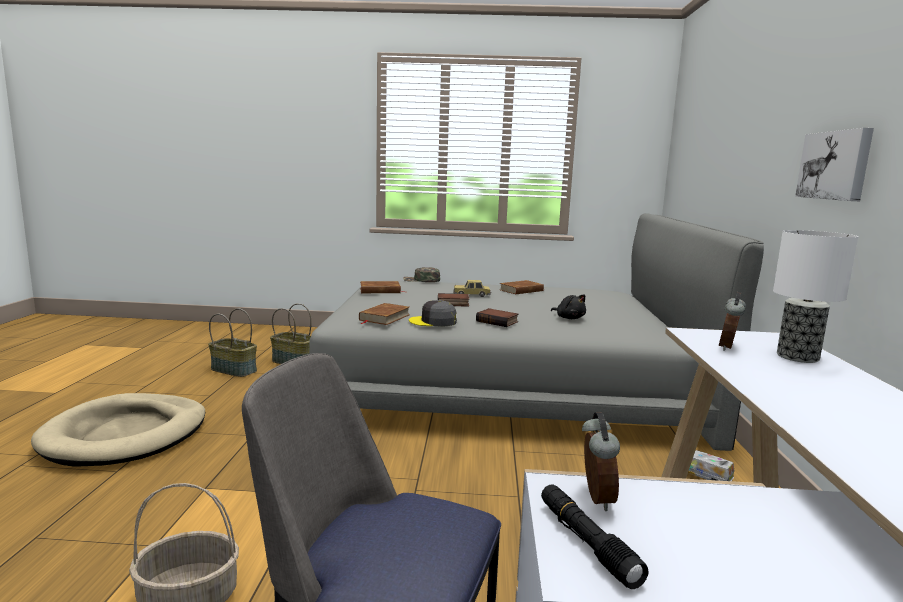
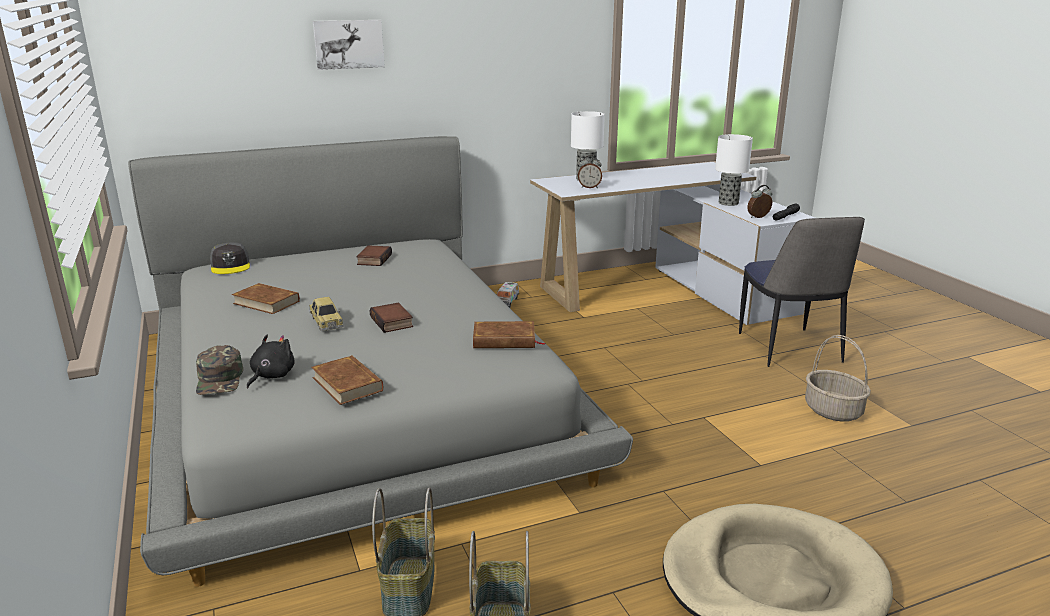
camera: 115 degrees left, 10 degrees up
grey cap [409,300,457,327] -> grey cap moved to [210,243,250,274]
book [476,308,519,327] -> book moved to [356,245,392,266]
black plush toy [551,294,586,319] -> black plush toy moved to [247,335,295,388]
picture [795,128,874,201] -> picture moved to [313,20,385,70]
none -> table lamp [715,134,753,206]

